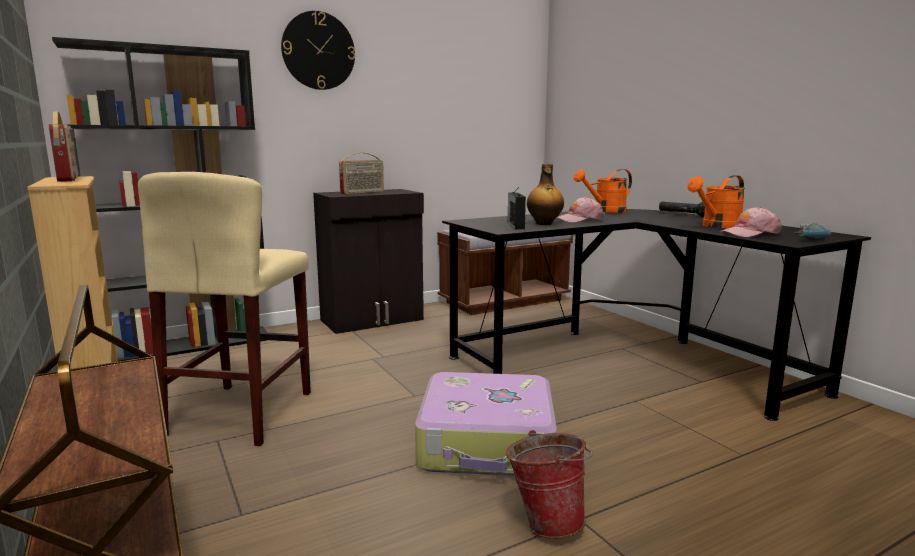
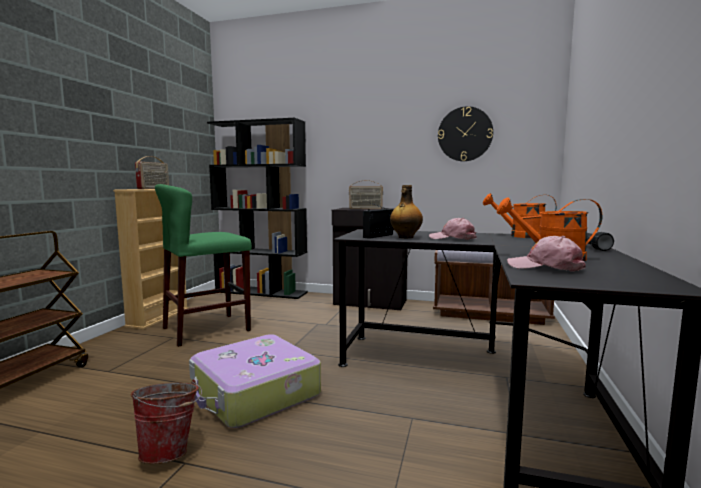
camera: 45 degrees right, 5 degrees down
beige stool [138,172,311,446] -> green stool [155,184,252,347]
wall clock [281,11,355,90] -> wall clock moved to [438,106,493,161]
power drill [794,223,832,239] -> none

